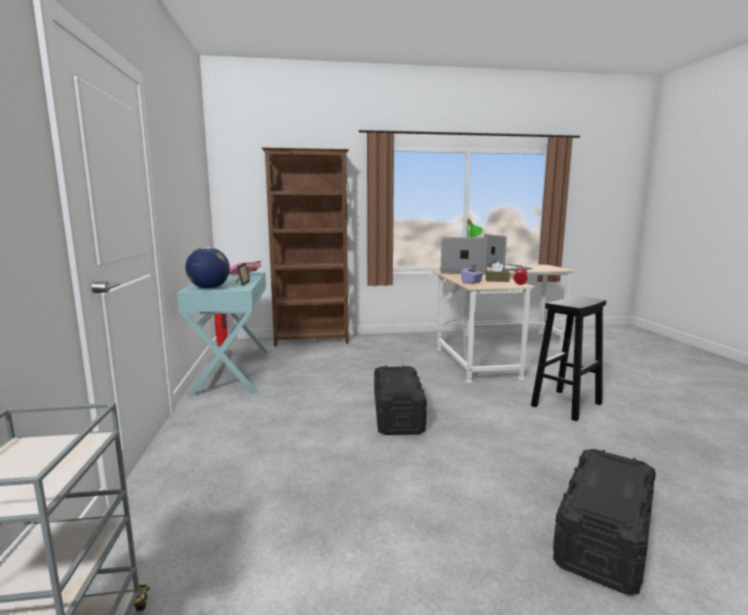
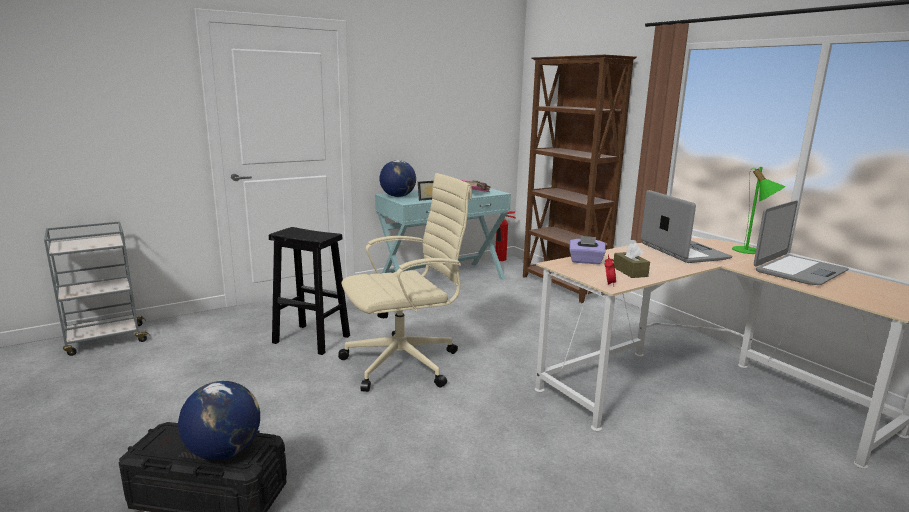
camera: 65 degrees right, 5 degrees up
black storage box [374,365,427,435] -> beige office chair [338,173,472,392]
black stool [531,296,606,421] -> black stool moved to [269,227,350,355]
none -> globe [178,381,260,460]

